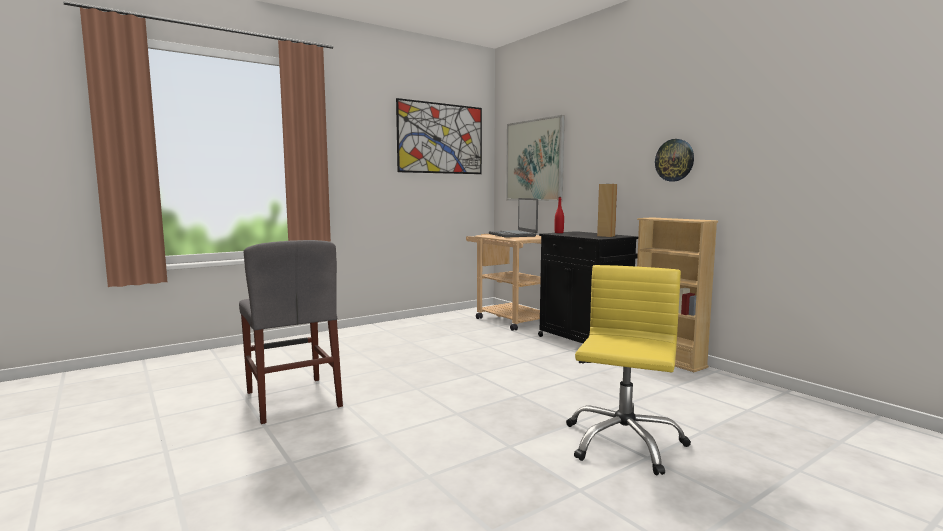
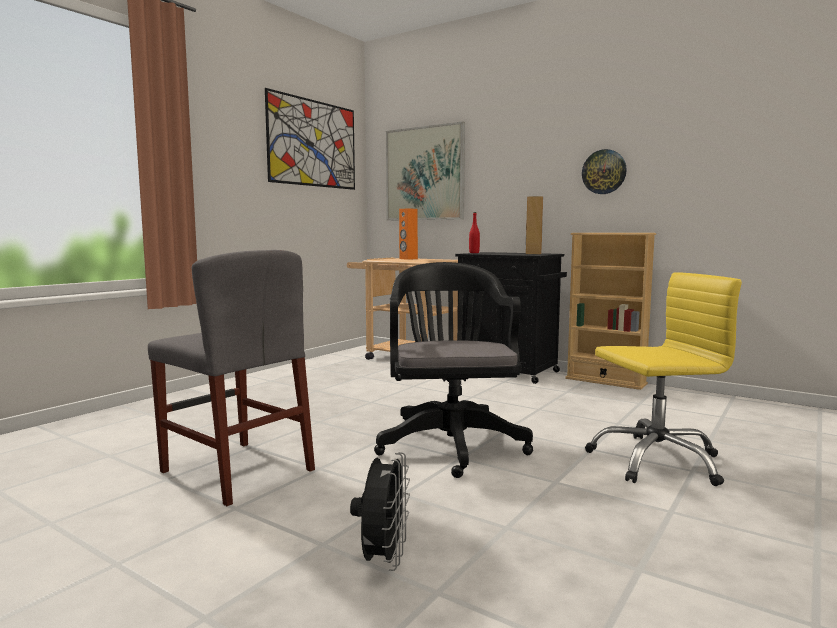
camera: 20 degrees left, 0 degrees up
laptop [489,198,538,238] -> orange speaker [399,208,418,260]
yellow office chair [566,265,691,475] -> yellow office chair turned 75 degrees clockwise [585,272,742,486]
none -> black fan [350,452,410,571]
none -> black office chair [374,262,533,478]

